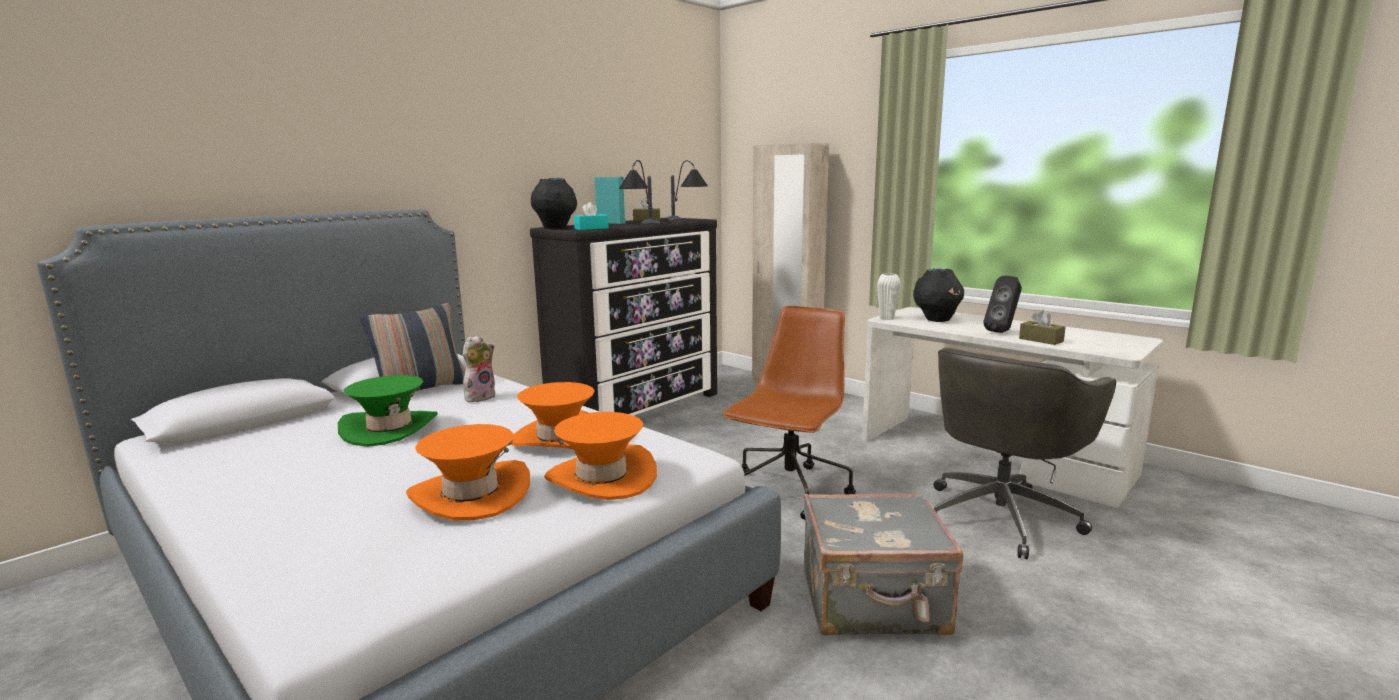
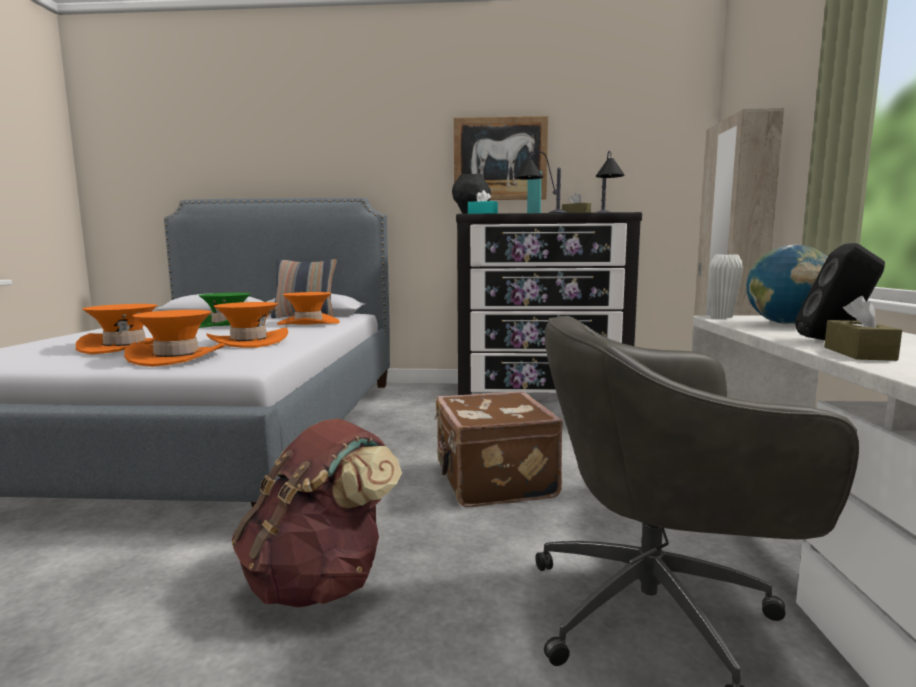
camera: 50 degrees right, 5 degrees down
plush toy [463,335,495,403] -> orange hat [277,292,340,325]
brown office chair [723,306,856,520] -> brown suitcase [435,391,563,507]
grey suitcase [804,492,963,636] -> brown backpack [232,418,402,607]
black vase [913,268,964,322] -> globe [746,245,828,325]
none -> picture [454,116,548,201]

